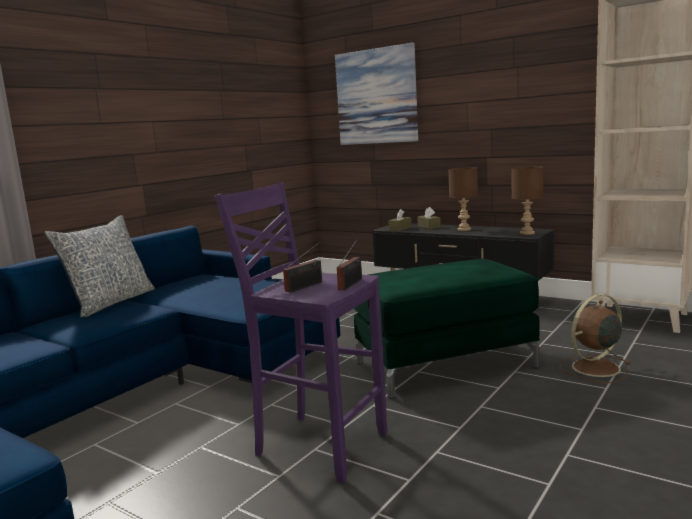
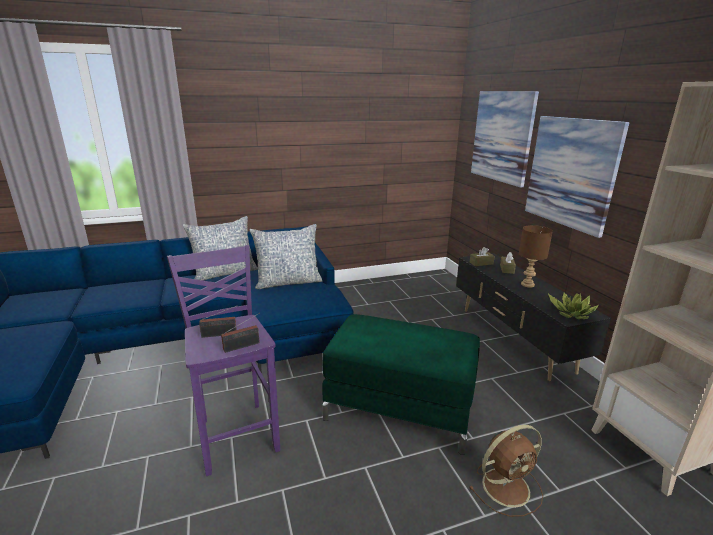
camera: 35 degrees right, 10 degrees up
brown table lamp [511,166,543,235] -> potted plant [548,293,599,319]
brown fan [560,294,631,383] -> brown fan turned 150 degrees clockwise [469,425,543,517]
none -> pillow [250,224,323,289]
none -> picture [525,116,630,238]

